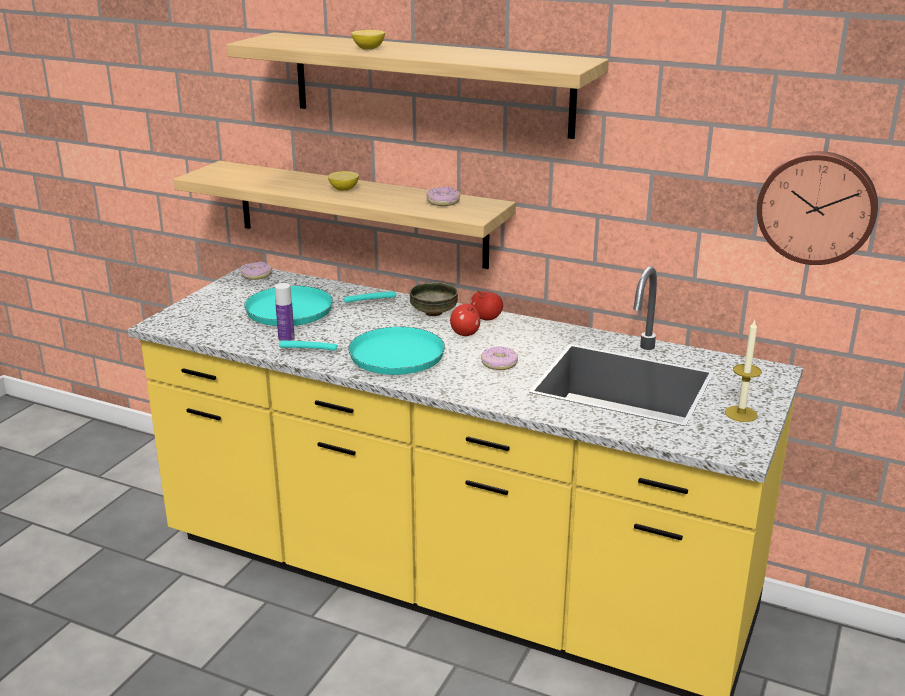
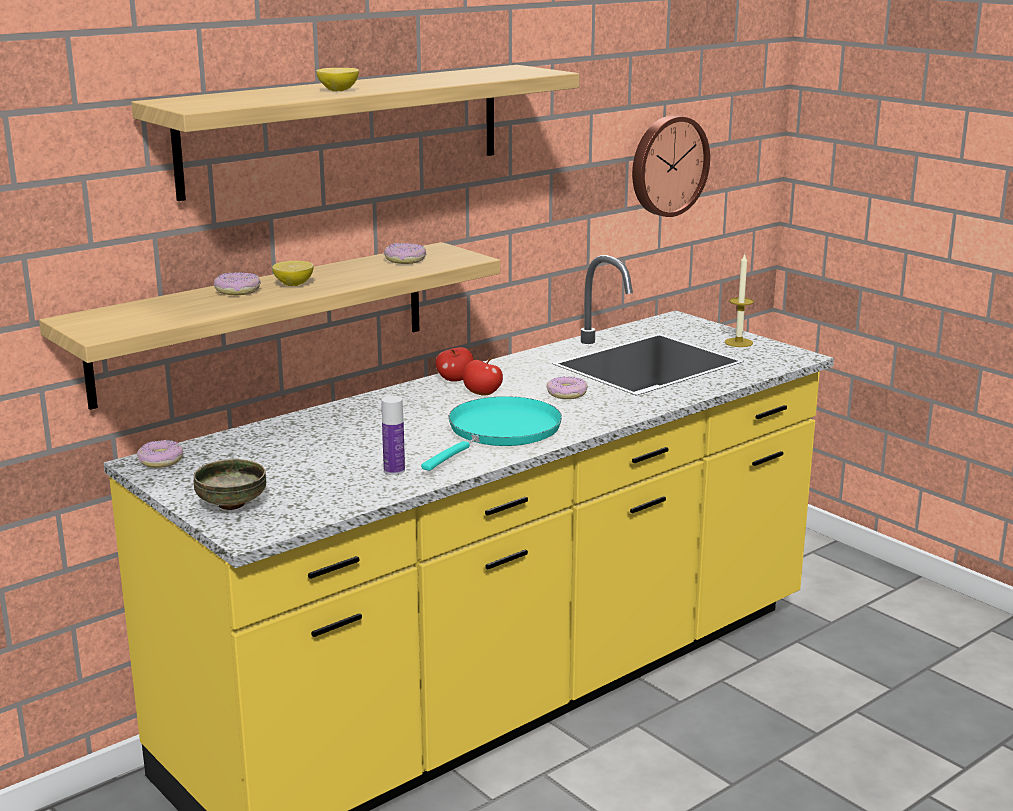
camera: 65 degrees left, 5 degrees down
turquoise frying pan [244,286,396,326] -> none
bowl [410,282,458,316] -> bowl moved to [194,459,266,510]
none -> donut [214,272,261,295]

